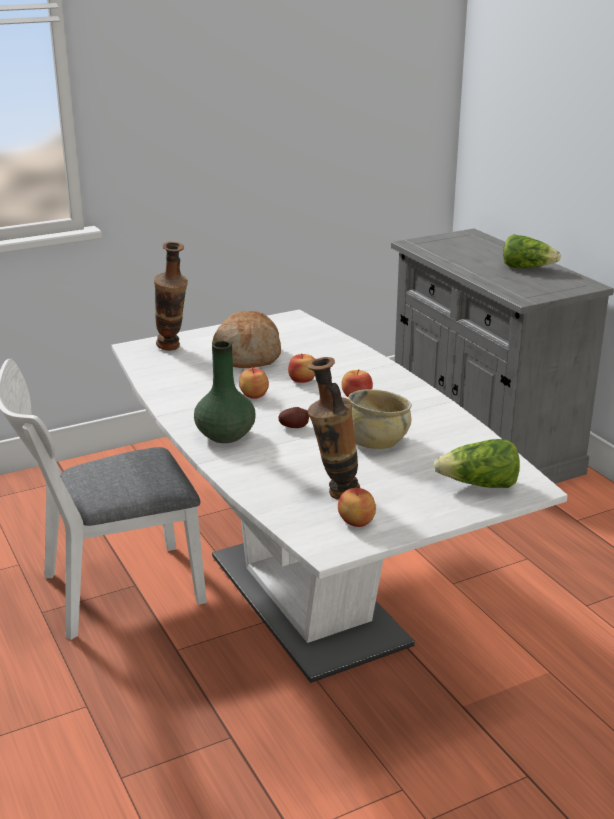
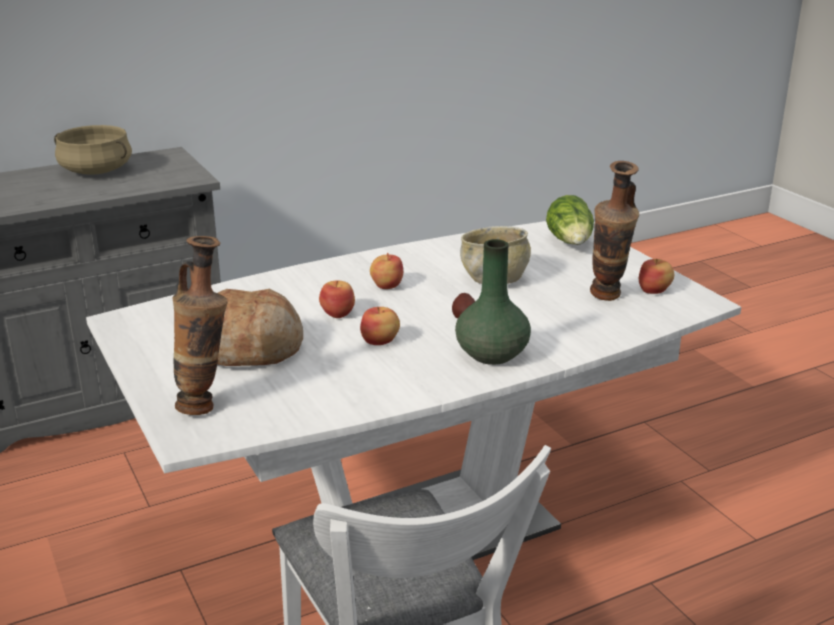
camera: 90 degrees left, 0 degrees up
lettuce [503,234,561,268] -> beige cooking pot [54,125,132,175]

